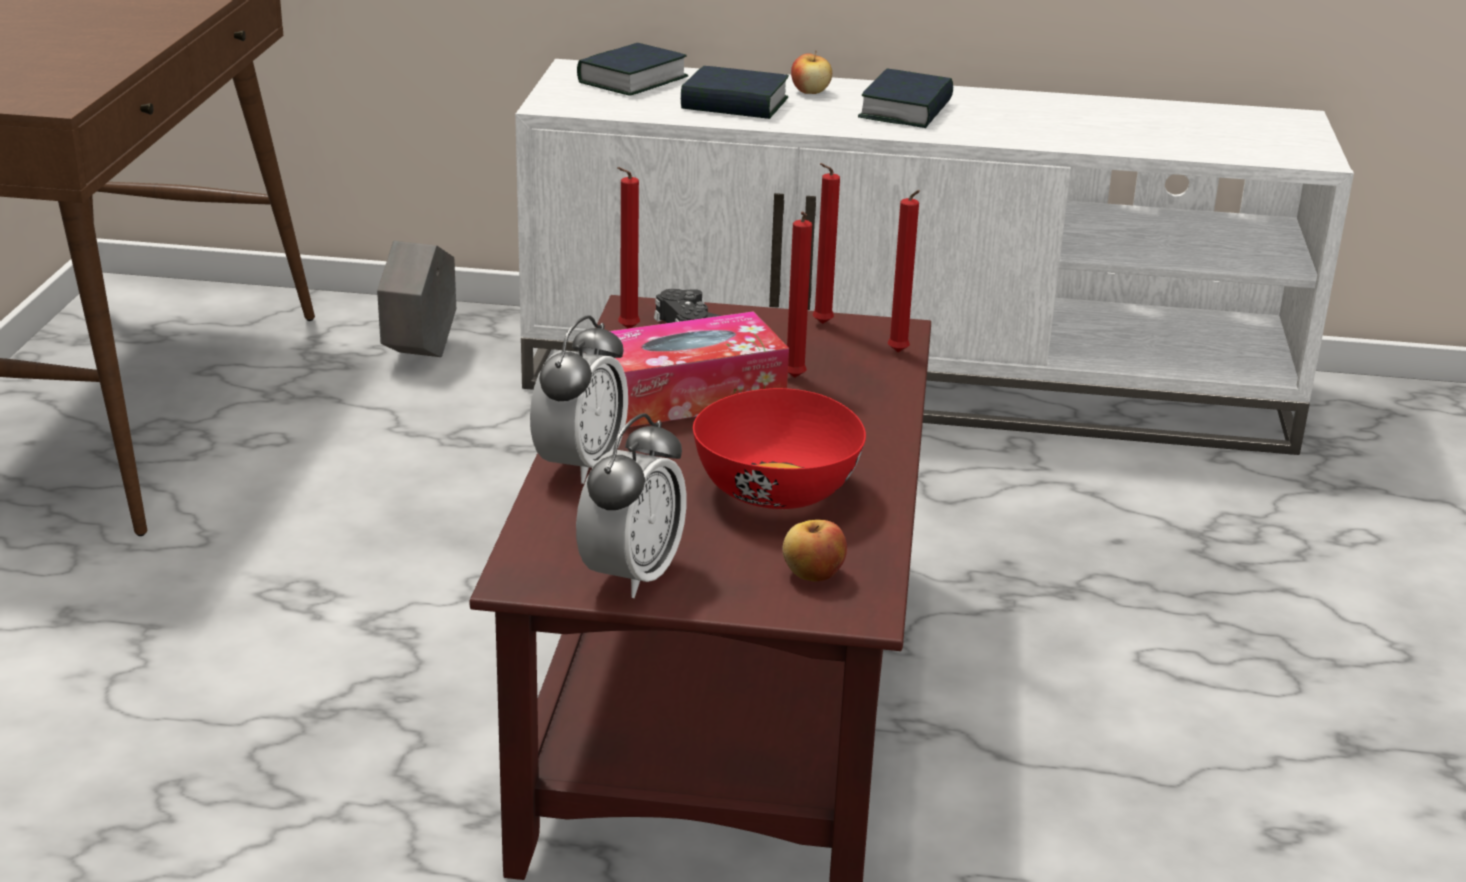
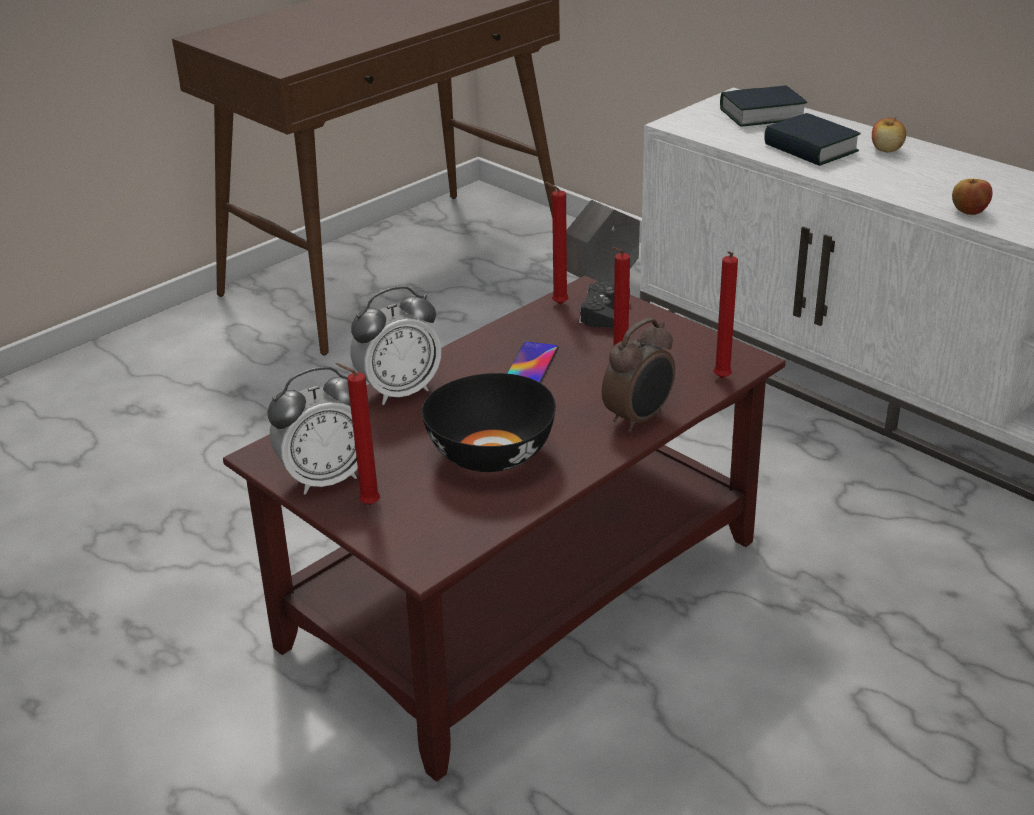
camera: 40 degrees right, 5 degrees up
tissue box [610,311,789,427] -> phone [507,341,559,383]
red bowl [693,388,866,509] -> black bowl [421,373,556,472]
apple [782,520,847,581] -> apple moved to [952,179,993,215]
red candle [813,163,840,324] -> red candle moved to [336,363,380,505]
book [858,69,953,128] -> none
none -> alarm clock [602,318,675,433]

